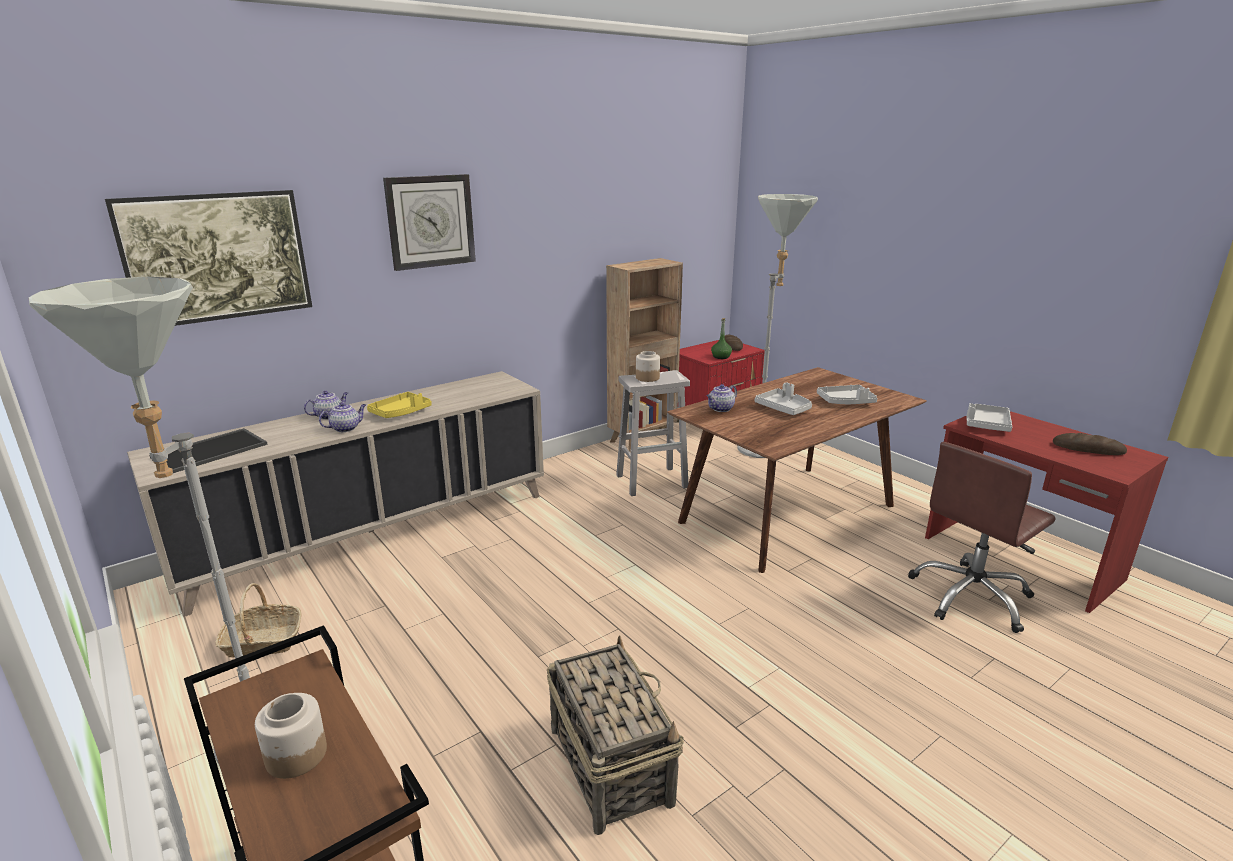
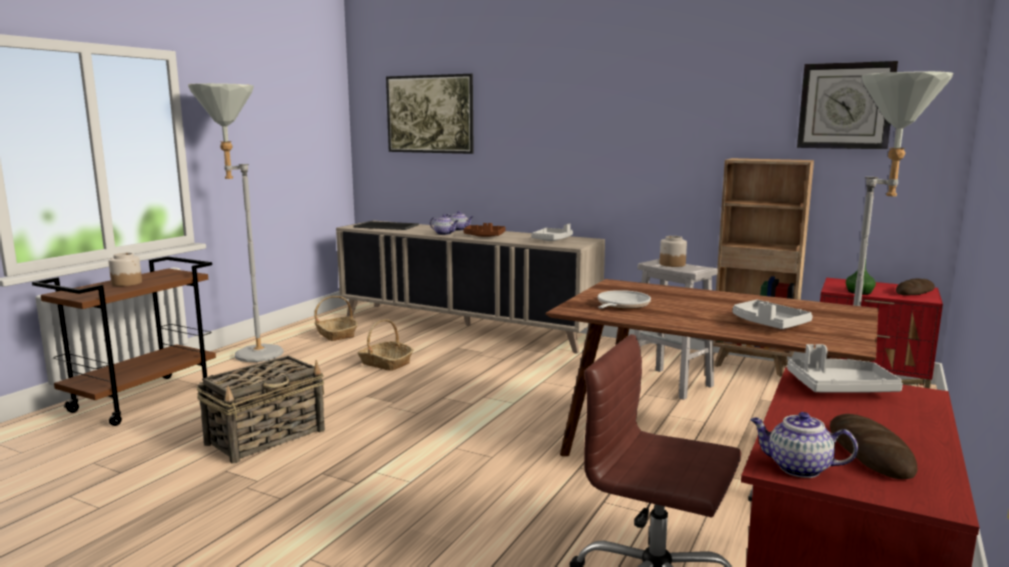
camera: 65 degrees right, 10 degrees down
yellow tray [367,392,432,418] -> brown tray [464,223,506,237]
wall clock [383,174,476,271] -> wall clock moved to [797,61,898,149]
teapot [706,384,737,412] -> teapot moved to [750,412,858,478]
grey tray [755,382,812,415] -> grey tray moved to [531,223,573,241]
none -> basket [357,319,413,371]
none -> frying pan [598,290,651,309]

